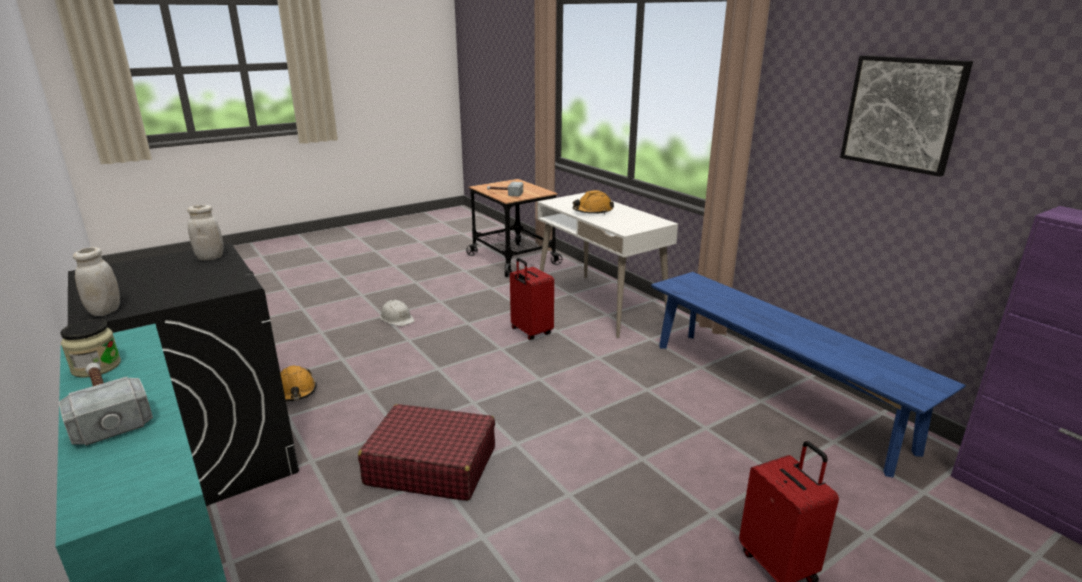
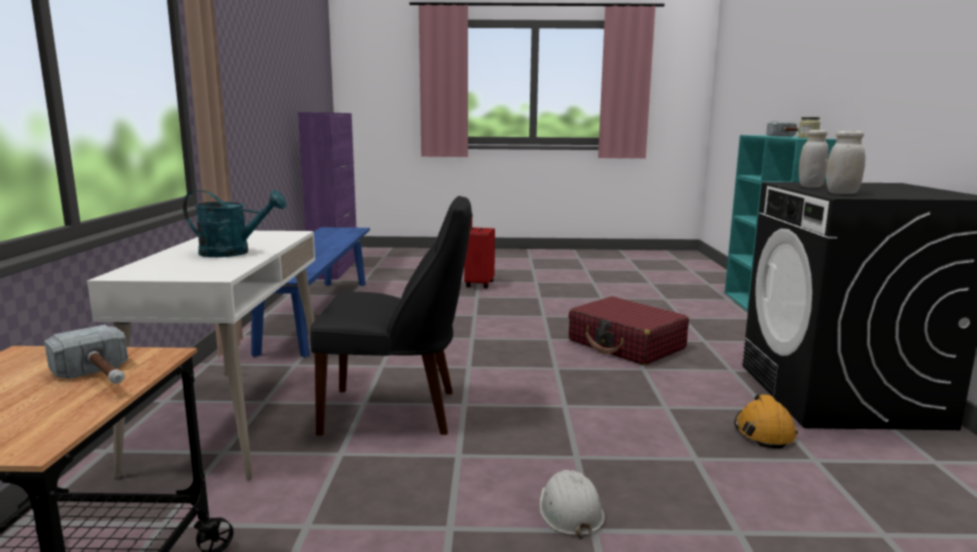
camera: 145 degrees left, 10 degrees down
white jar [73,247,120,316] -> white jar moved to [799,130,829,188]
red suitcase [510,258,554,340] -> black chair [310,196,472,436]
orange hard hat [572,190,614,214] -> turquoise watering can [183,190,286,257]
picture [840,55,973,177] -> none

